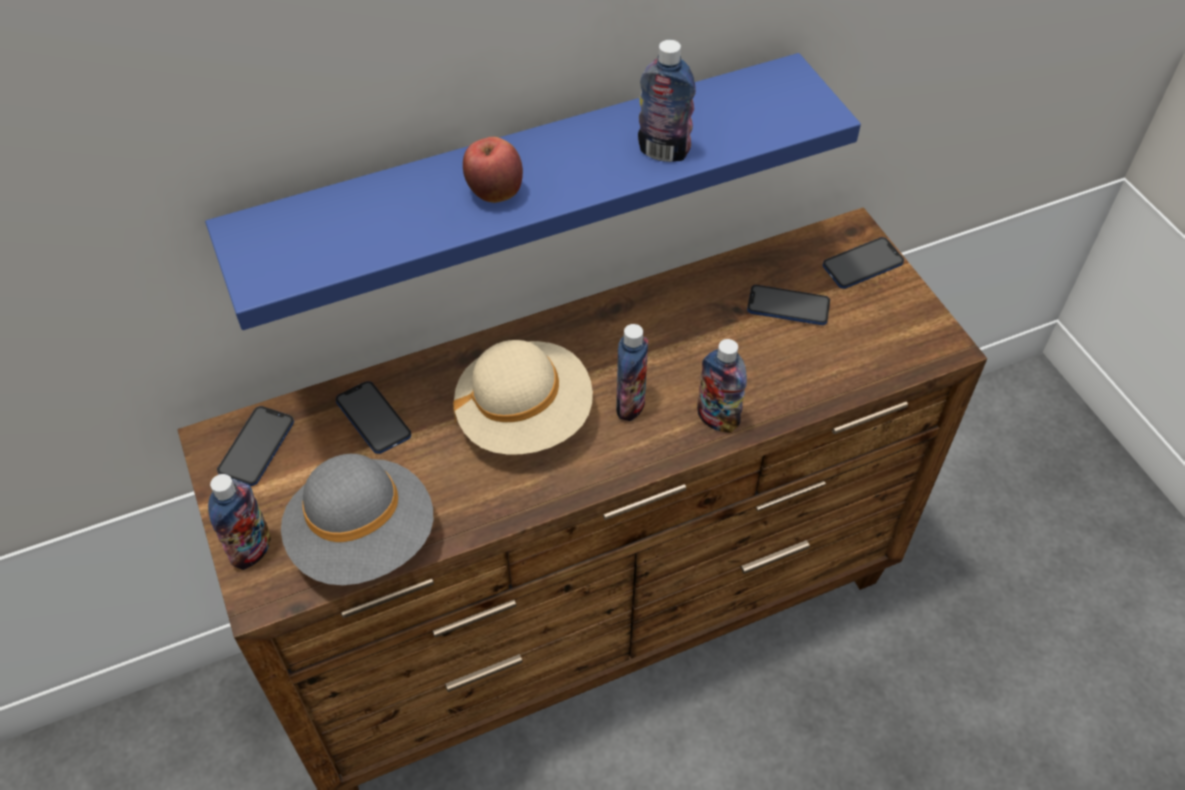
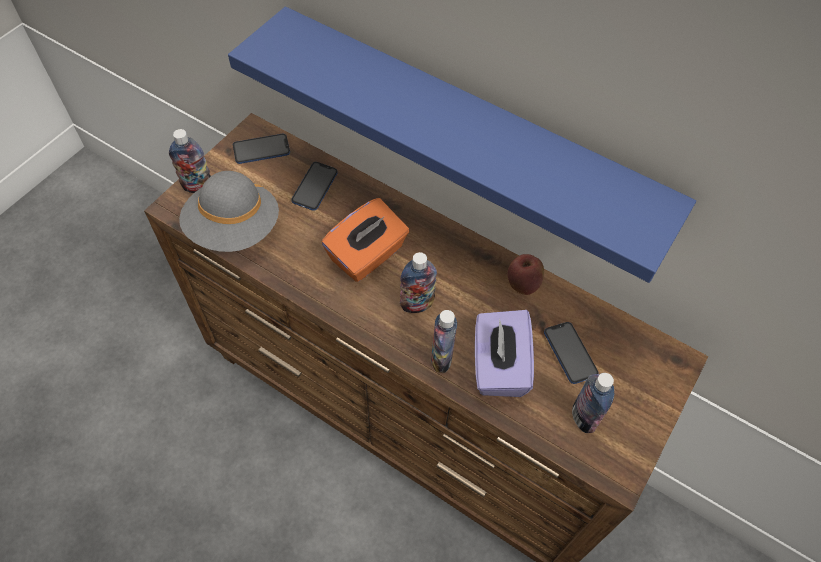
camera: 55 degrees right, 5 degrees up
beige hat [453,340,593,455] -> orange tissue box [322,198,410,282]
apple [463,137,523,203] -> apple moved to [508,254,544,295]
bottle [638,40,696,162] -> bottle moved to [572,373,614,433]
phone [823,237,904,289] -> none
none -> purple tissue box [475,310,534,397]

